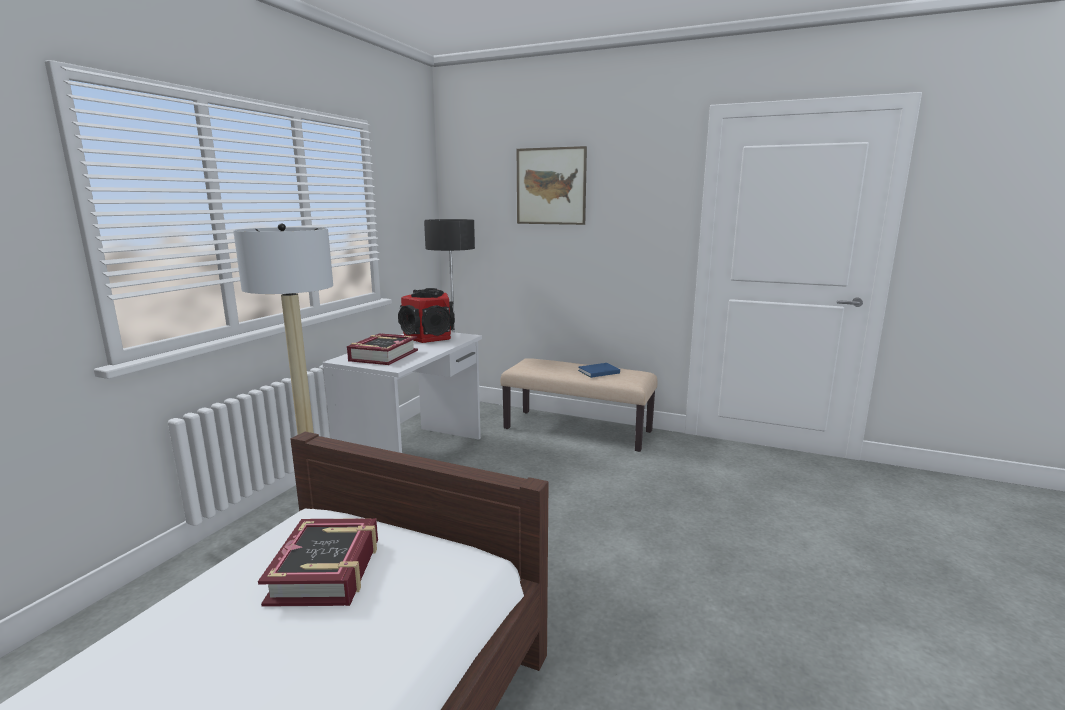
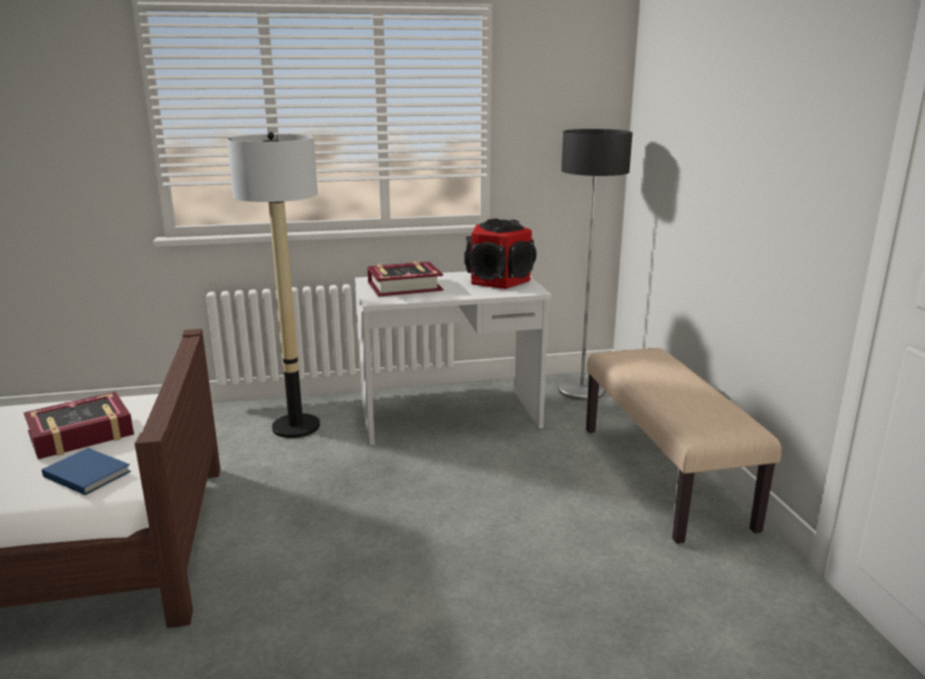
camera: 55 degrees right, 5 degrees up
picture [517,146,587,225] -> none
blue book [578,363,620,378] -> blue book moved to [42,448,131,495]

